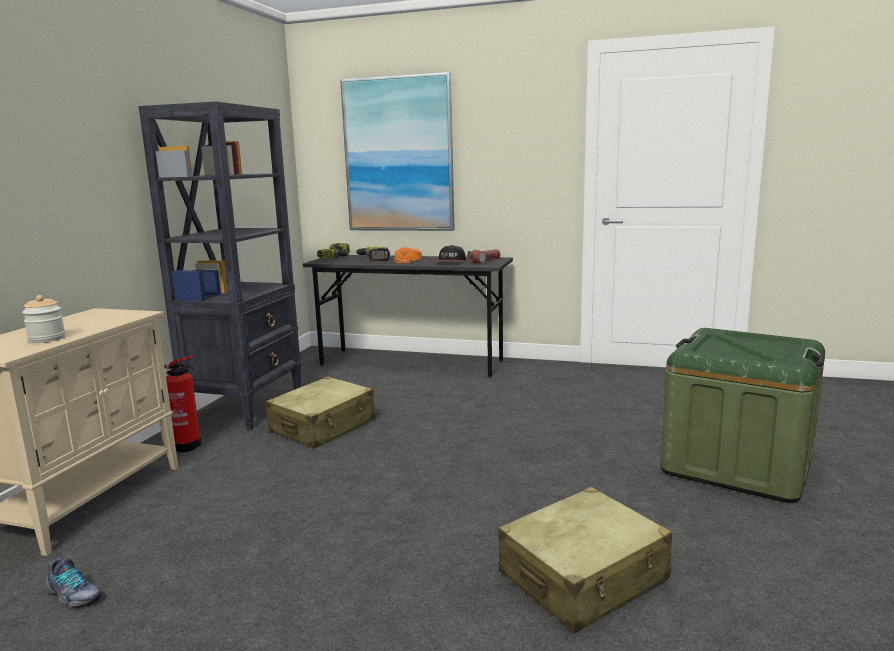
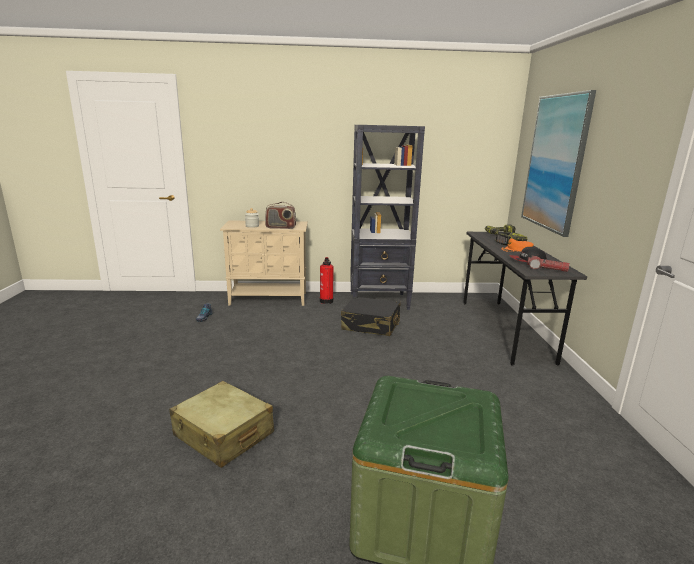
camera: 70 degrees right, 5 degrees up
beige suitcase [266,376,375,448] -> black suitcase [341,297,400,336]
none -> radio [265,202,296,229]

